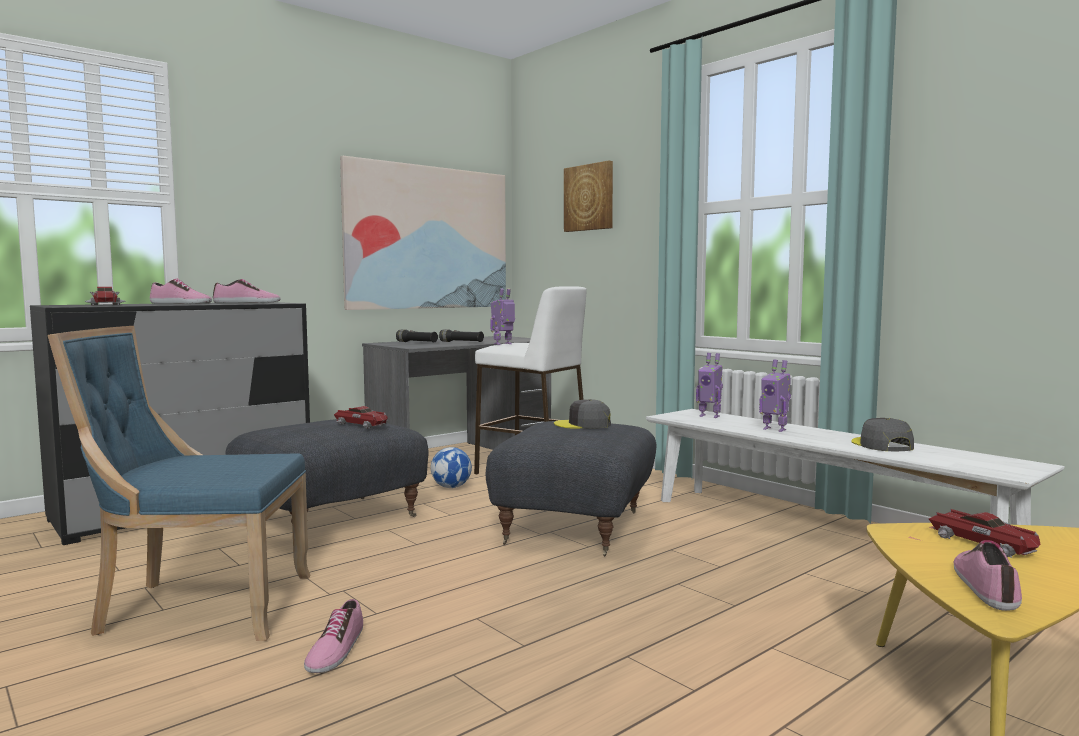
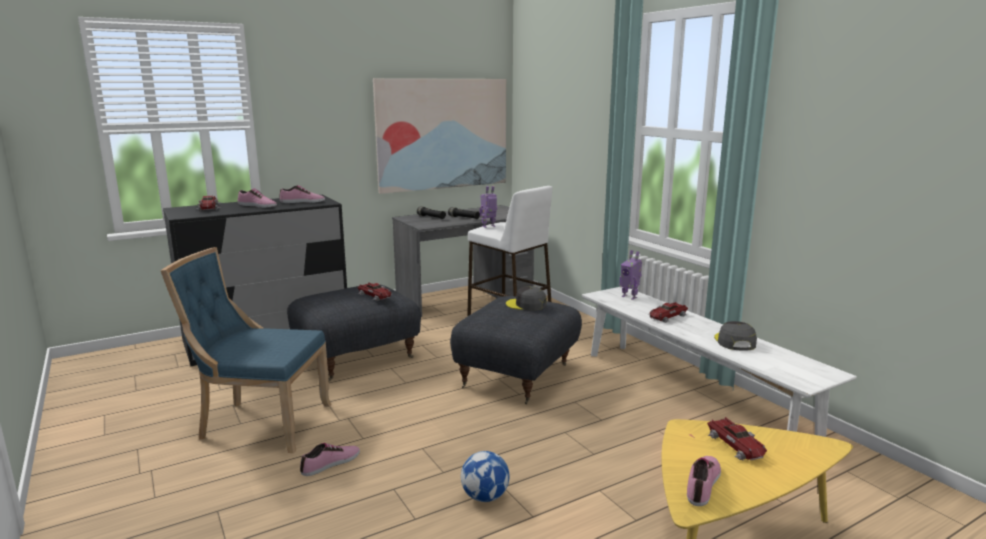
camera: 10 degrees right, 10 degrees up
shoe [304,599,363,673] -> shoe turned 150 degrees counterclockwise [300,443,360,476]
football [431,447,472,488] -> football moved to [461,451,509,502]
picture [564,161,613,232] -> none
toy robot [759,360,791,432] -> toy car [649,302,688,323]

